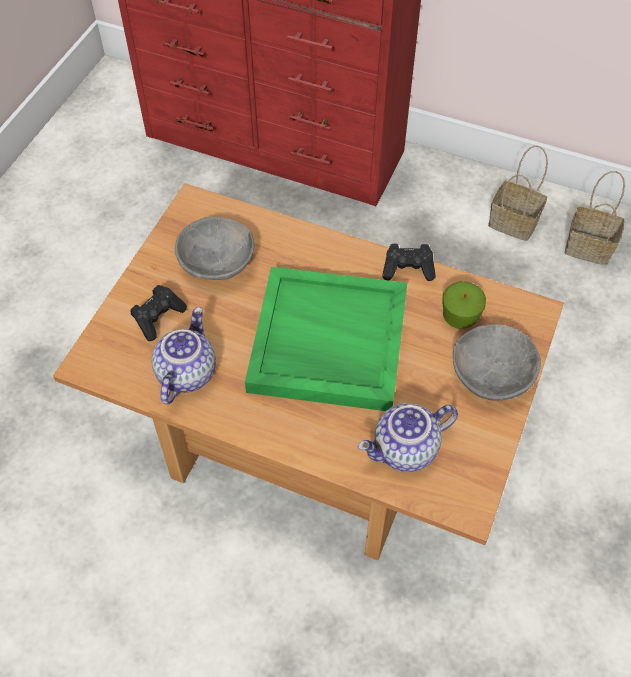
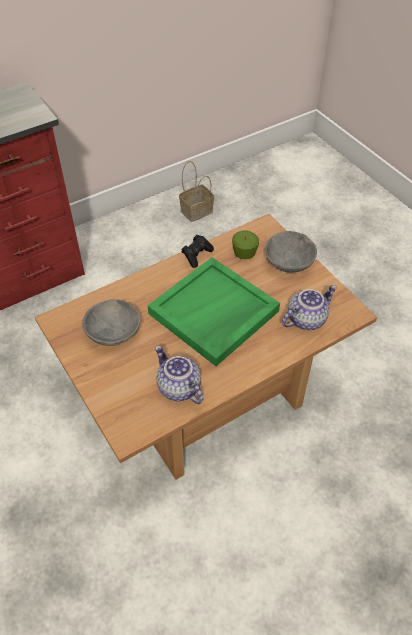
camera: 55 degrees left, 5 degrees down
black game controller [130,285,187,341] -> none
teapot [358,403,458,472] -> teapot turned 135 degrees counterclockwise [282,285,337,330]
basket [488,145,548,241] -> none

